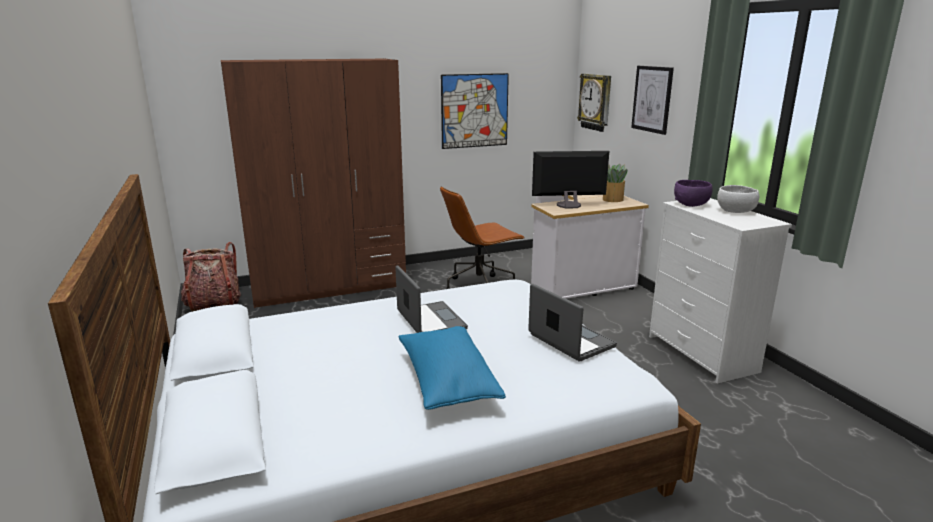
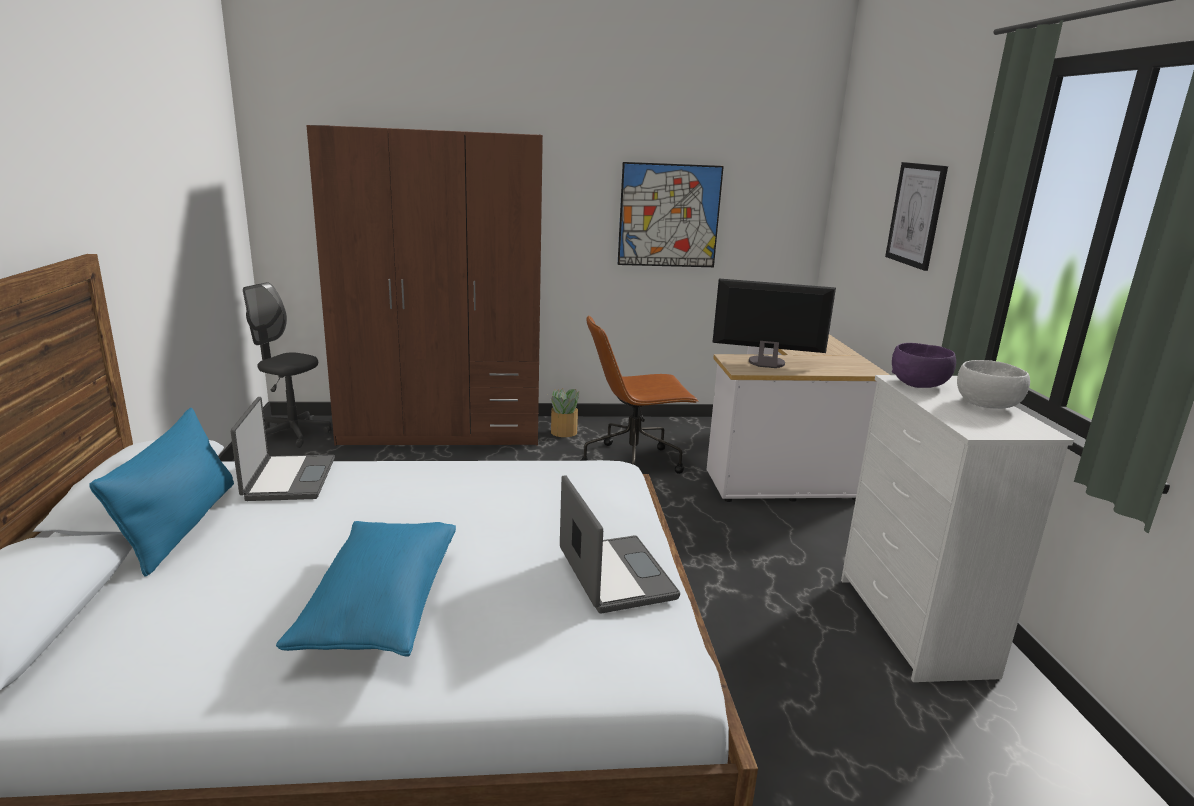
camera: 15 degrees right, 0 degrees up
backpack [181,242,241,312] -> grey office chair [243,282,331,448]
laptop [395,266,468,333] -> laptop moved to [231,397,335,501]
wall clock [577,73,611,132] -> none
potted plant [603,164,627,202] -> potted plant moved to [548,388,579,437]
none -> blue pillow [89,408,234,577]

